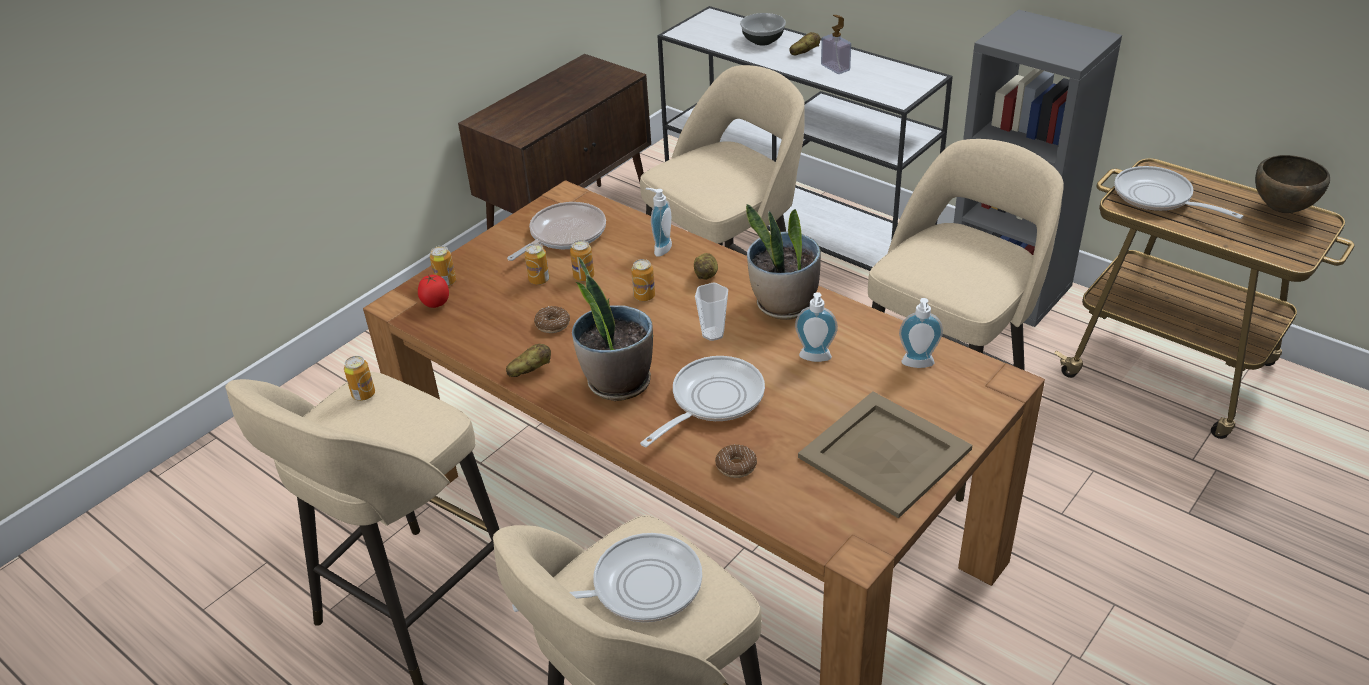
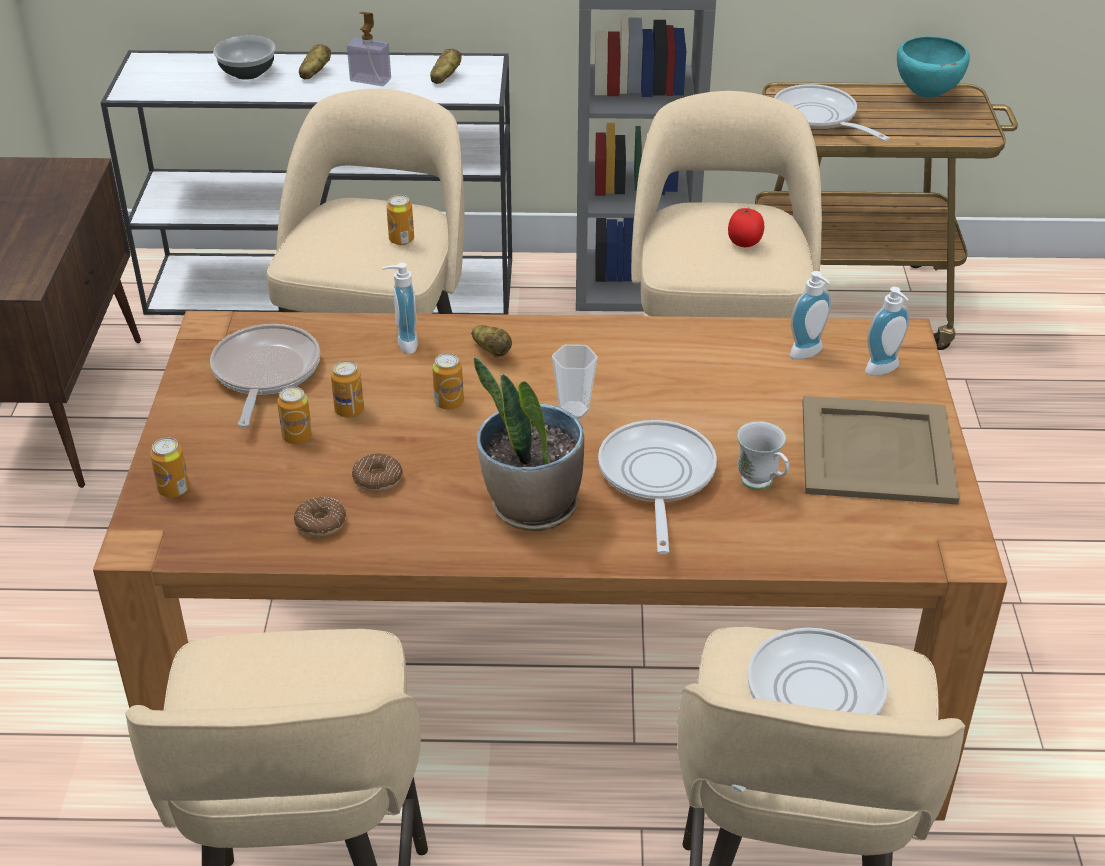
camera: 40 degrees left, 0 degrees up
can [344,356,375,401] -> can moved to [387,195,414,245]
tomato [418,275,449,308] -> tomato moved to [728,208,764,247]
potato [506,344,551,377] -> potato moved to [430,49,462,84]
donut [715,444,757,478] -> donut moved to [294,497,346,537]
potted plant [746,204,821,320] -> none
soap dispenser [795,292,838,362] -> soap dispenser moved to [865,287,910,376]
frying pan [1114,166,1244,219] -> frying pan turned 45 degrees clockwise [774,84,890,141]
brown bowl [1255,155,1330,213] -> turquoise bowl [897,36,970,98]
none -> white mug [737,421,789,490]

